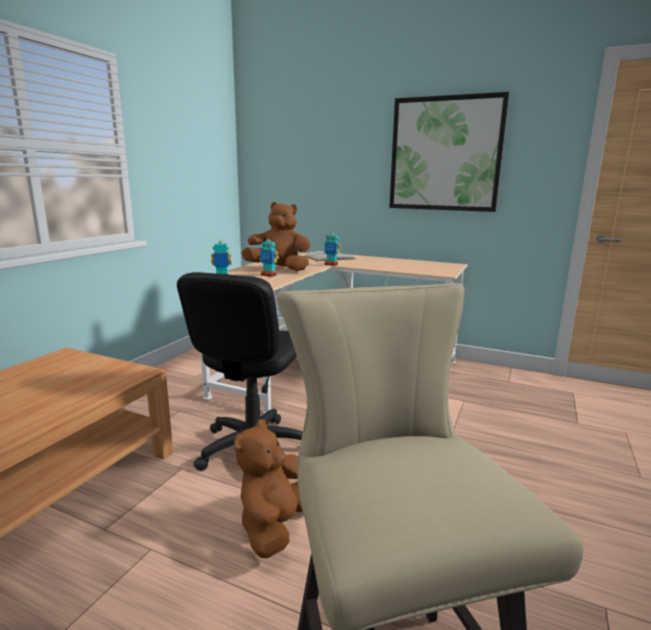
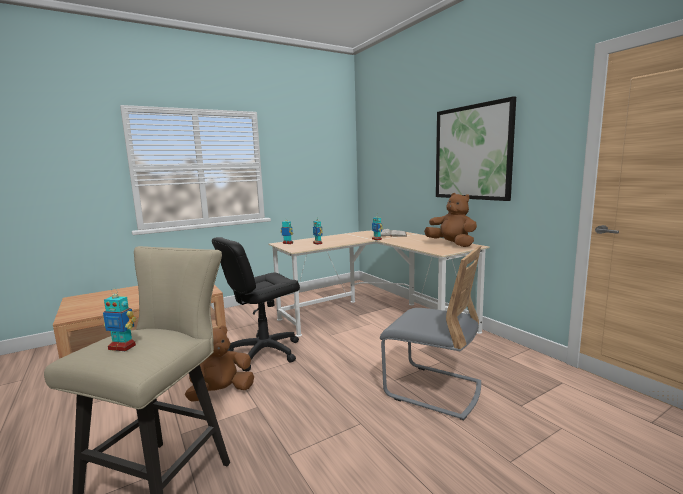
camera: 35 degrees right, 5 degrees down
brown plush toy [241,202,311,271] -> brown plush toy moved to [424,193,477,247]
none -> toy robot [103,288,136,351]
none -> grey chair [380,245,481,421]

